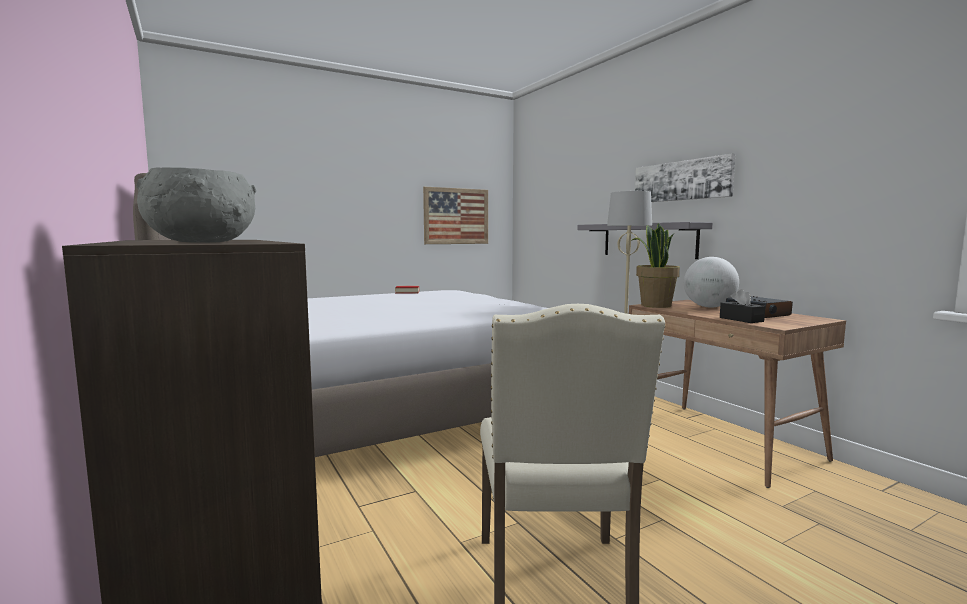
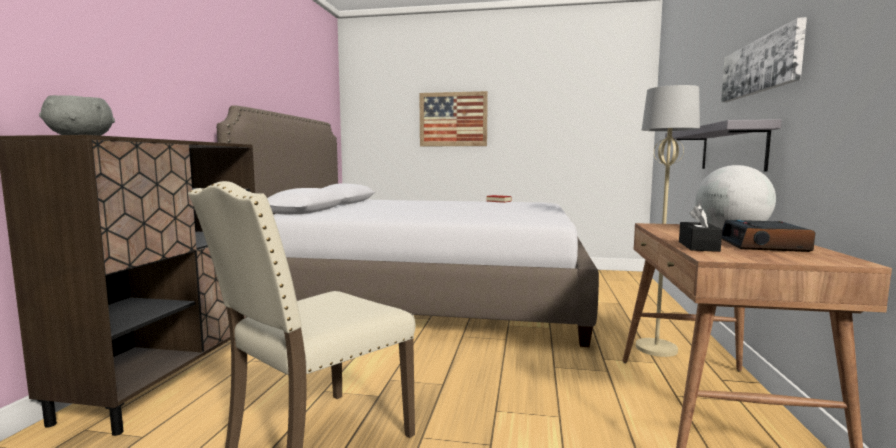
camera: 40 degrees right, 0 degrees up
picture [423,187,488,244] -> picture moved to [419,91,488,147]
potted plant [631,223,680,308] -> none

